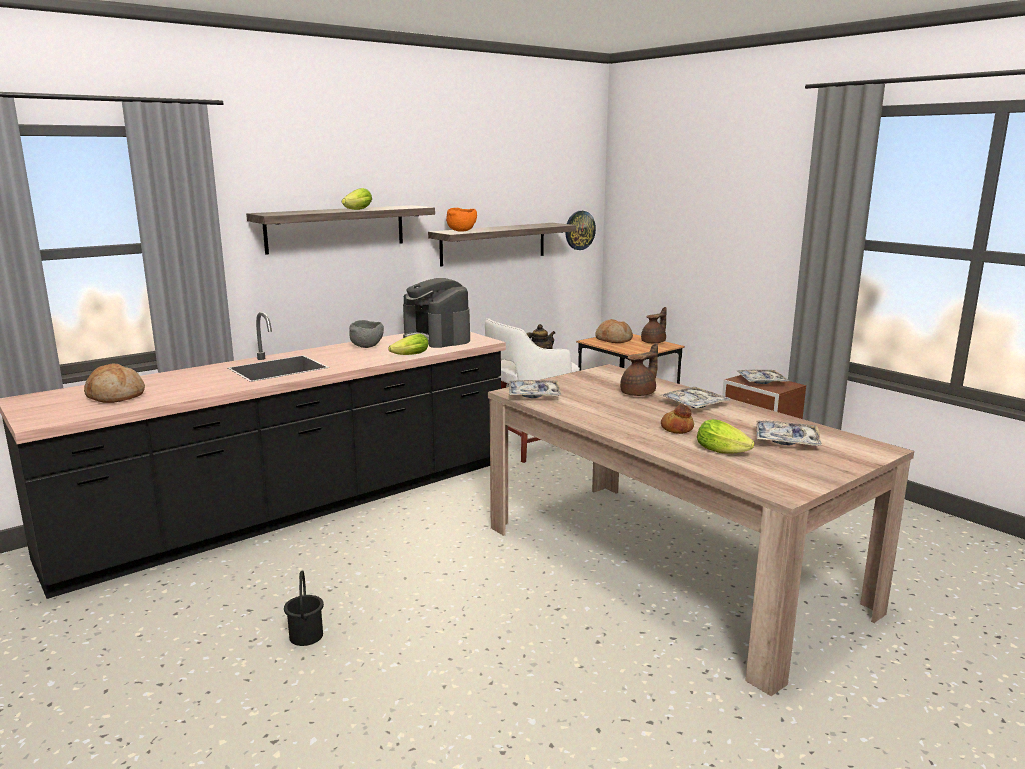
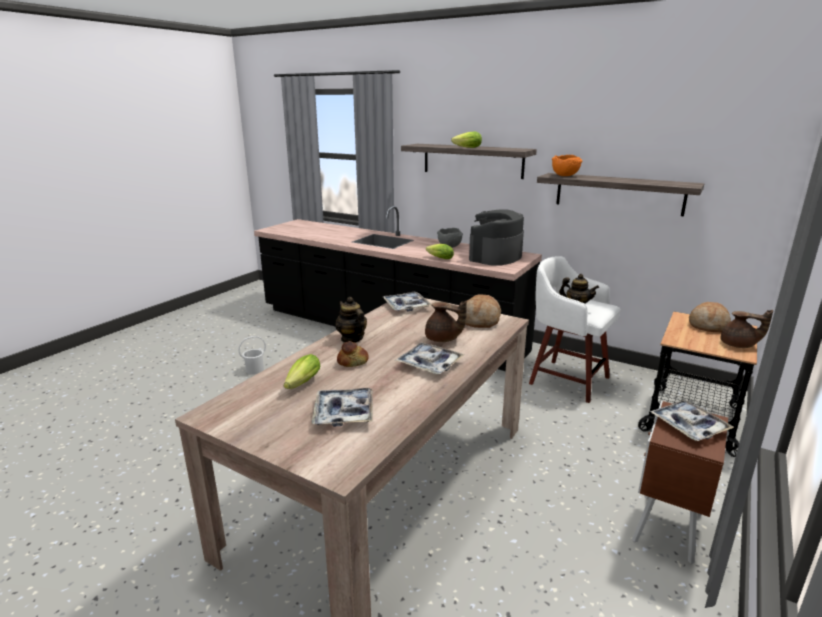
camera: 70 degrees right, 5 degrees up
bread [84,363,145,403] -> bread moved to [465,294,501,328]
black bucket [284,571,324,646] -> white bucket [238,336,266,375]
wall clock [565,211,596,250] -> none
none -> teapot [335,297,367,343]

